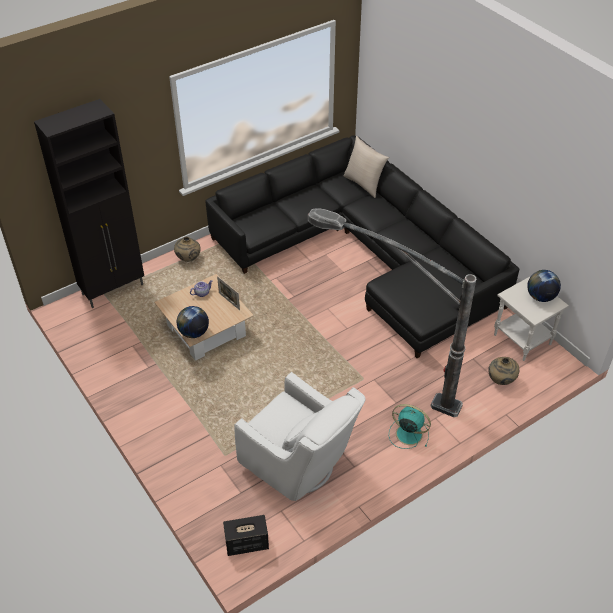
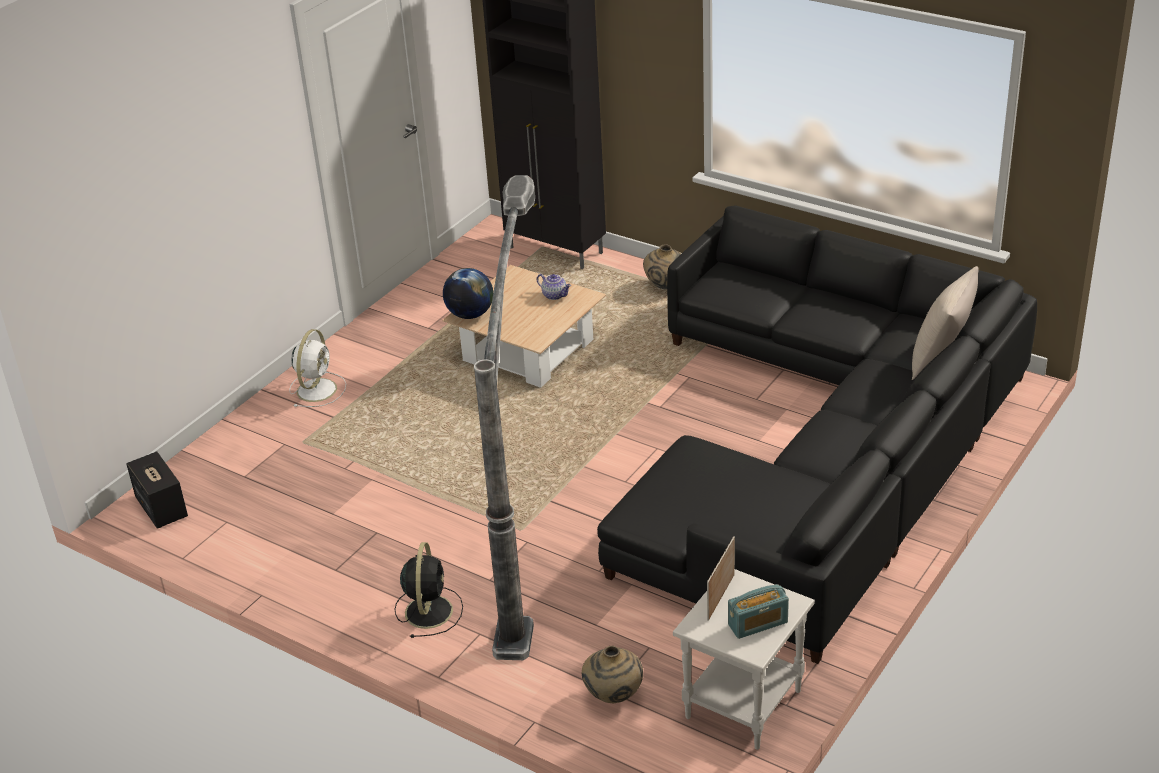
camera: 70 degrees right, 10 degrees down
picture frame [217,276,240,310] -> picture frame moved to [707,536,735,621]
white armchair [234,372,365,501] -> none
turquoise fan [389,404,431,449] -> black fan [395,542,463,638]
globe [527,270,561,302] -> radio [728,584,789,639]
none -> white fan [289,329,346,407]

